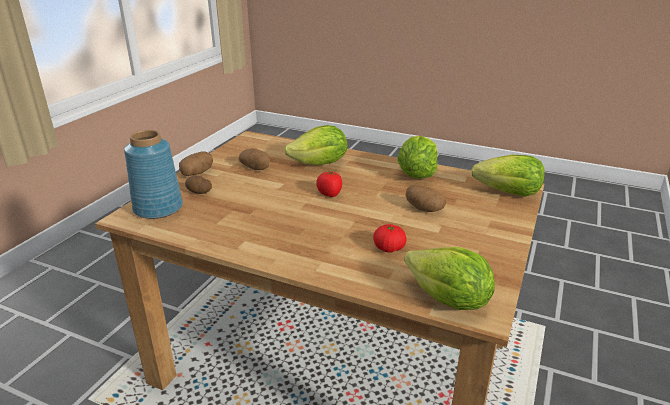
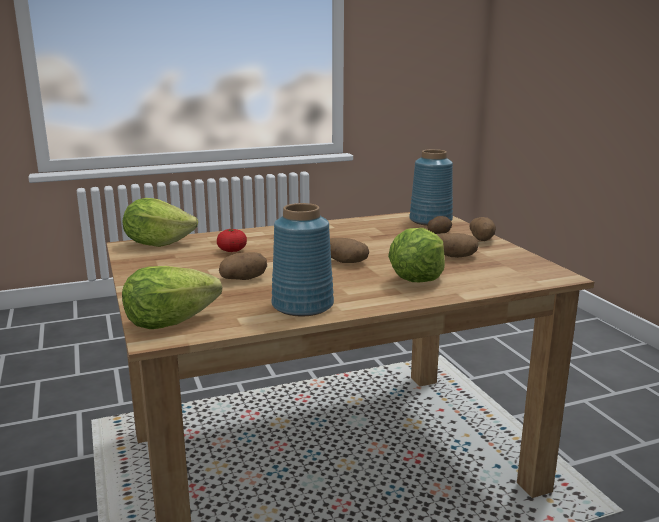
camera: 135 degrees right, 10 degrees down
tomato [316,170,342,197] -> potato [330,238,369,263]
lettuce [398,136,438,178] -> blue vase [272,203,334,316]

